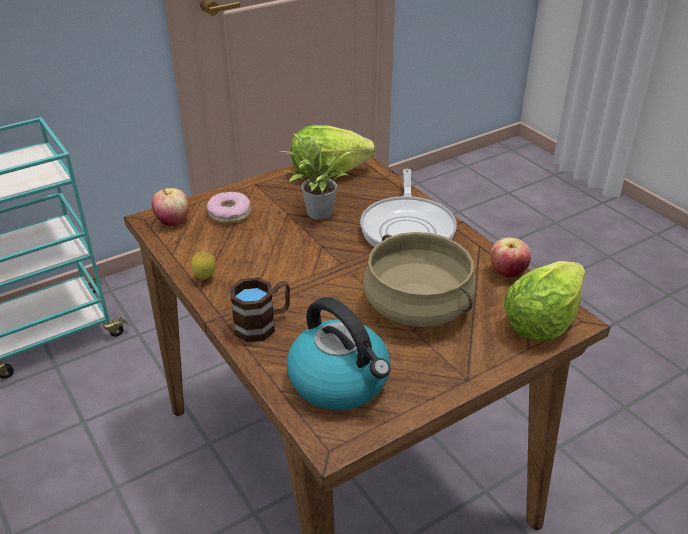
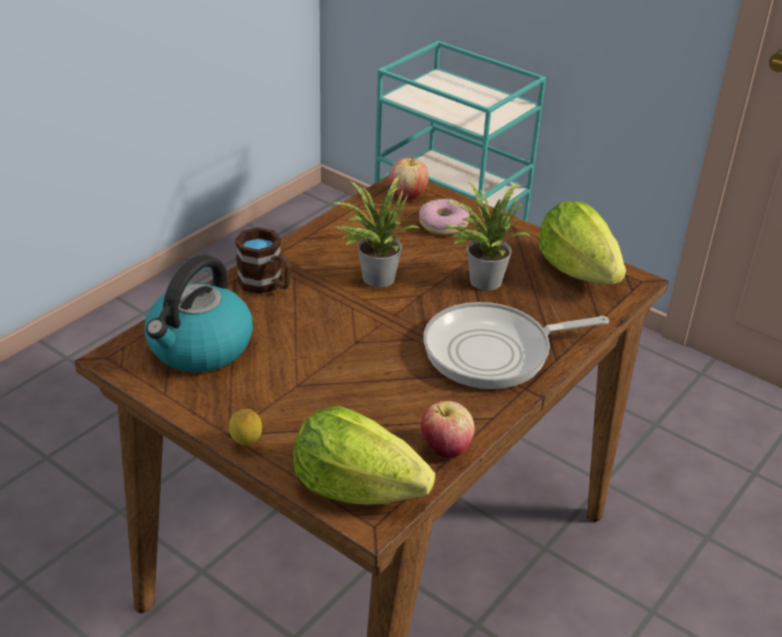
camera: 70 degrees right, 0 degrees up
lemon [191,251,216,280] -> lemon moved to [229,409,262,446]
beige cooking pot [363,232,475,327] -> none
none -> potted plant [334,176,421,288]

